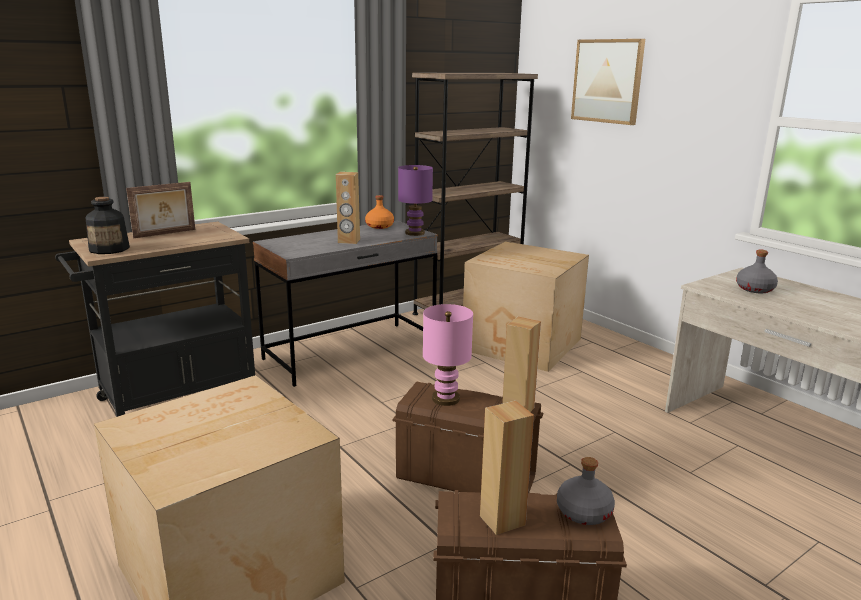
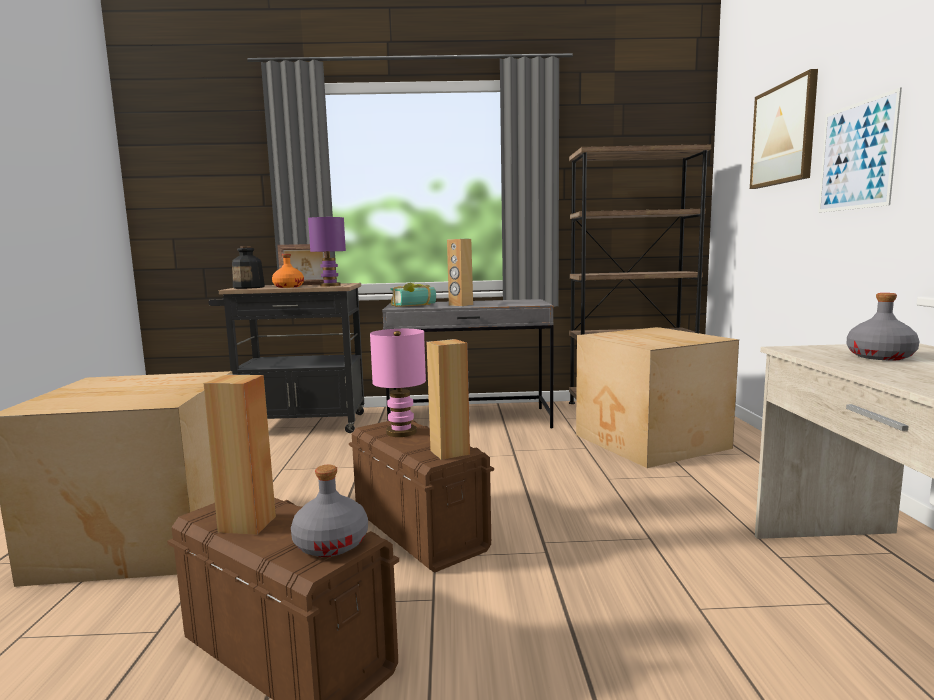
camera: 35 degrees right, 10 degrees down
orange bottle [365,195,394,229] -> orange bottle moved to [272,254,304,288]
purple table lamp [398,165,433,236] -> purple table lamp moved to [308,217,346,286]
none -> book [390,283,436,307]
none -> picture [818,87,902,213]

